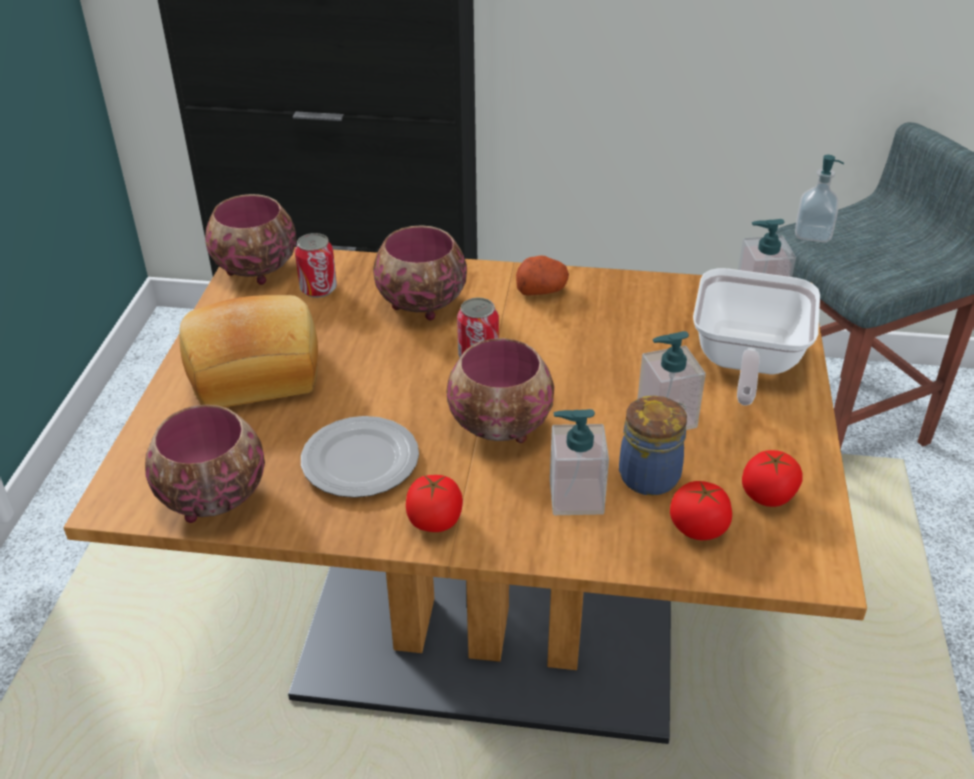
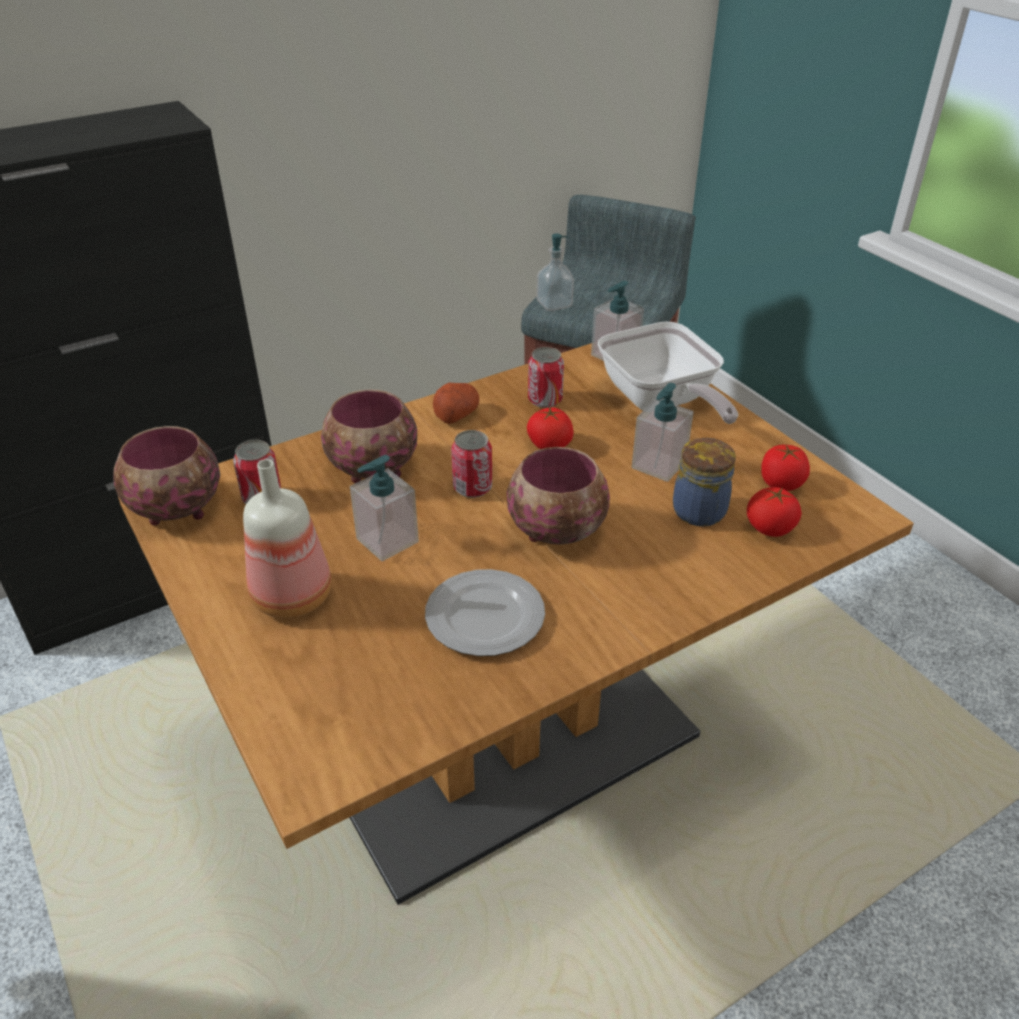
camera: 40 degrees left, 0 degrees up
bowl [145,405,265,523] -> none
bread [179,295,318,407] -> bottle [243,459,332,618]
tomato [406,475,463,532] -> tomato moved to [527,407,573,449]
soap dispenser [550,409,609,515] -> soap dispenser moved to [350,455,419,561]
none -> can [528,347,564,408]

